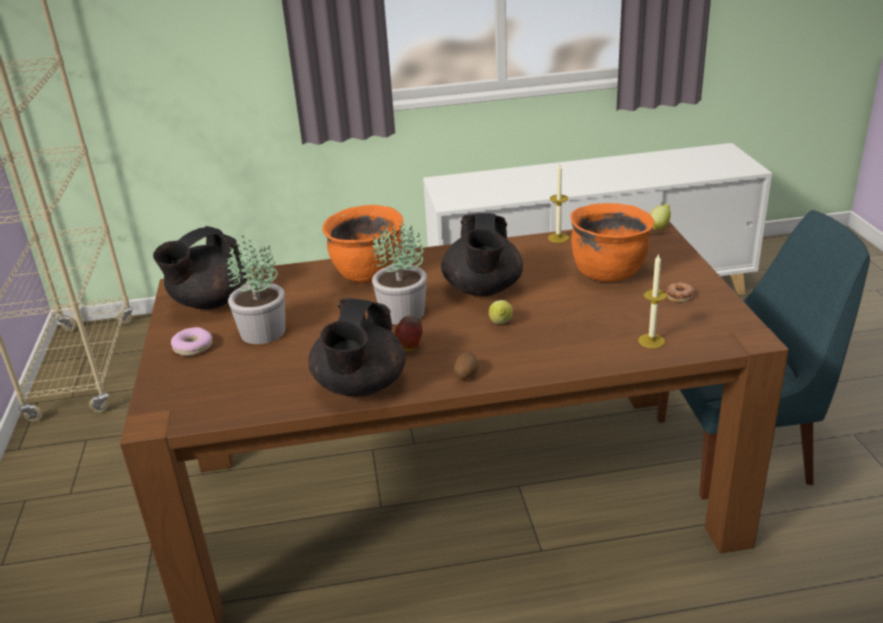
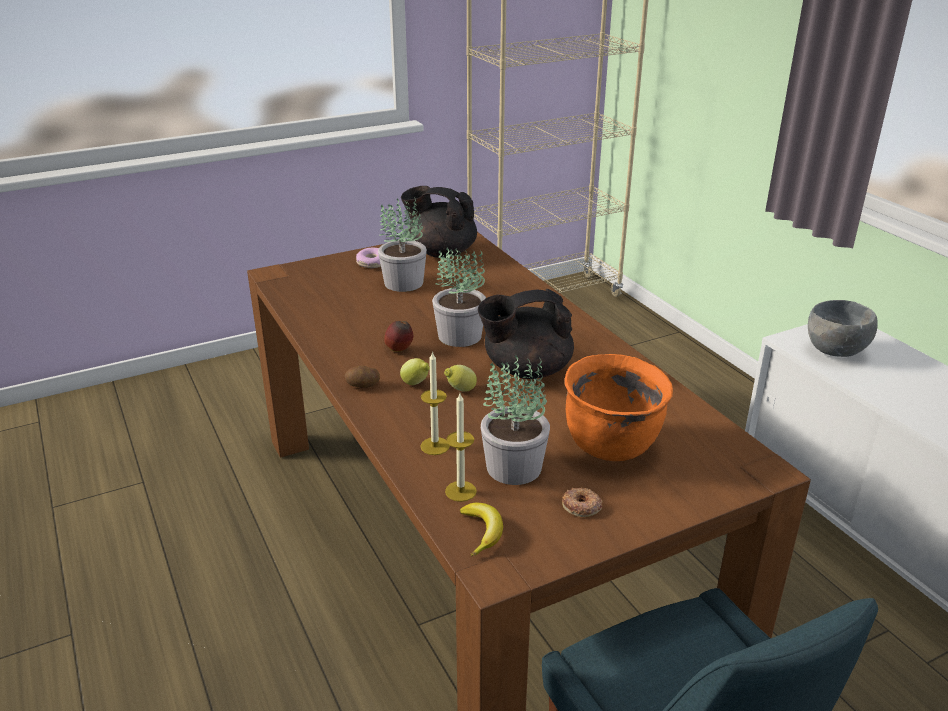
camera: 70 degrees right, 0 degrees up
black teapot [308,298,406,397] -> none
orange cooking pot [322,205,404,283] -> none
candle [548,163,569,243] -> candle moved to [420,351,450,455]
lemon [650,204,671,230] -> lemon moved to [400,358,430,385]
none -> banana [460,503,503,556]
none -> potted plant [481,355,550,485]
none -> grey bowl [808,300,878,357]

